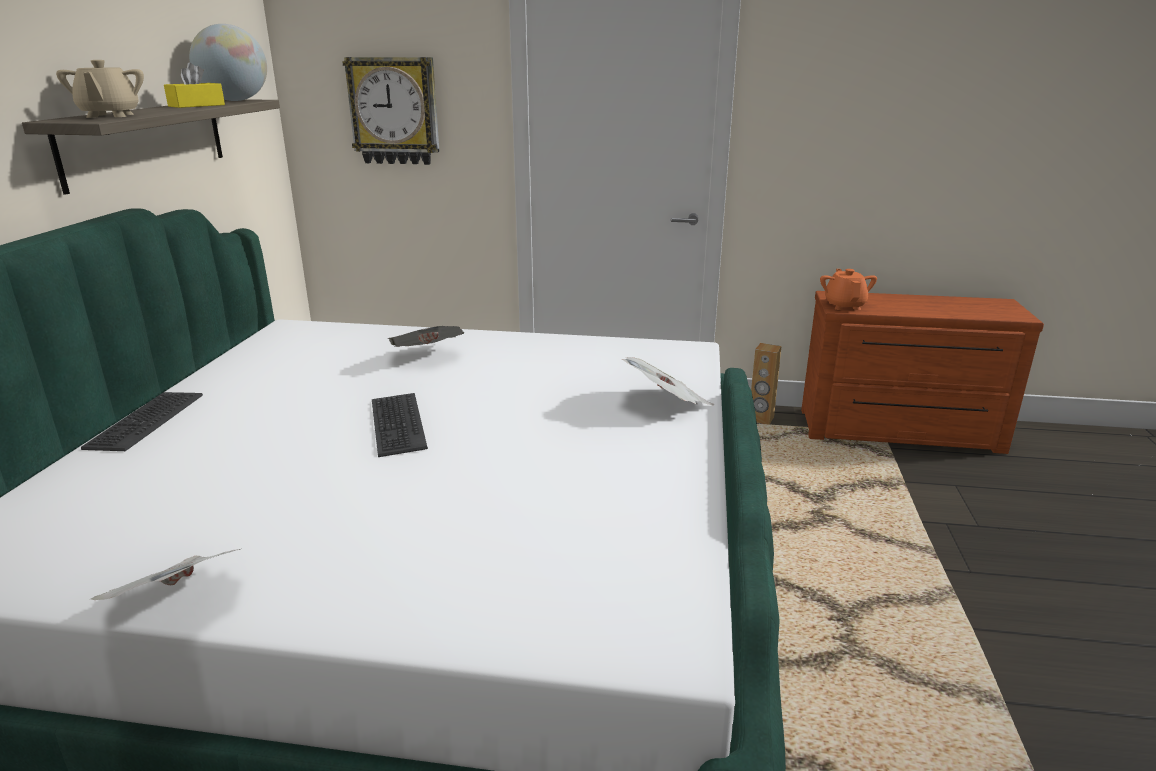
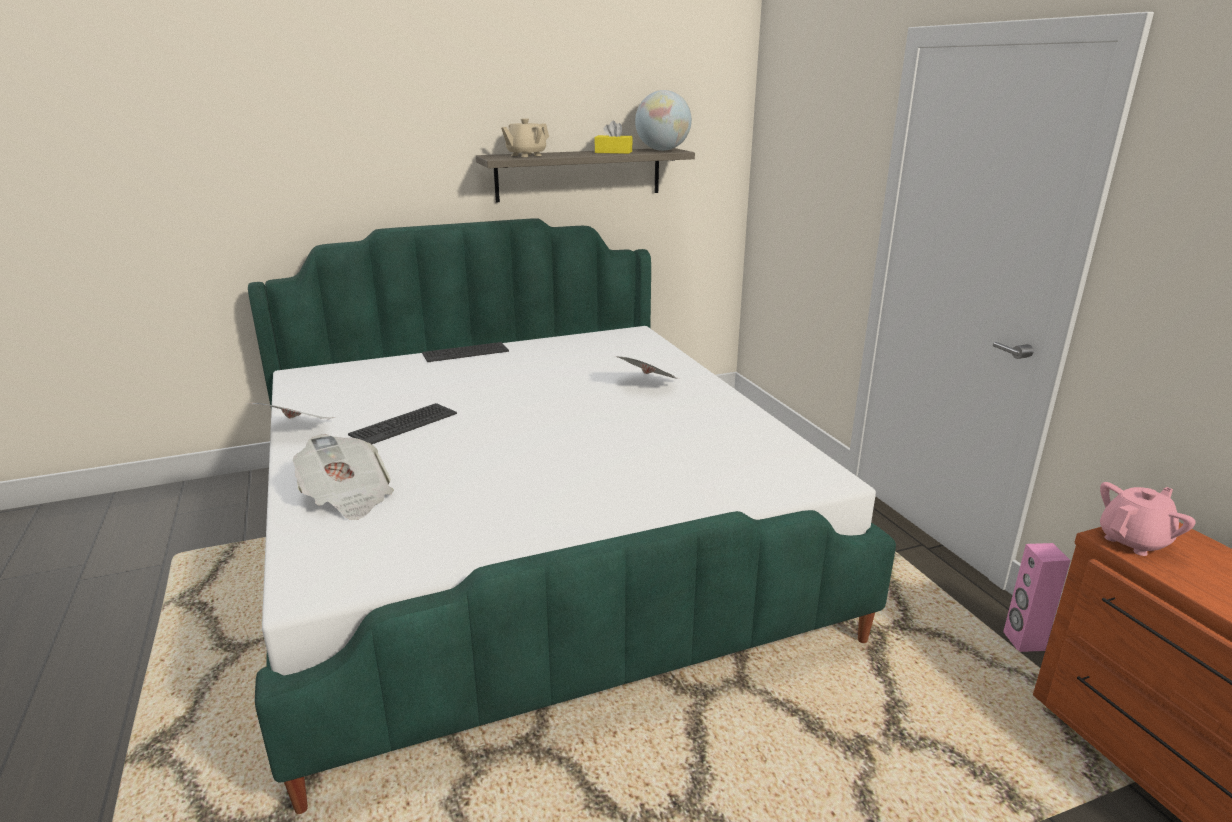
camera: 60 degrees right, 0 degrees up
wall clock [342,57,440,165] -> none
keyboard [372,393,428,457] -> keyboard moved to [348,403,457,444]
newspaper [622,357,714,405] -> newspaper moved to [293,434,394,520]
brown speaker [751,343,781,424] -> pink speaker [1003,543,1071,652]
orange teapot [820,269,877,310] -> pink teapot [1100,482,1196,556]

